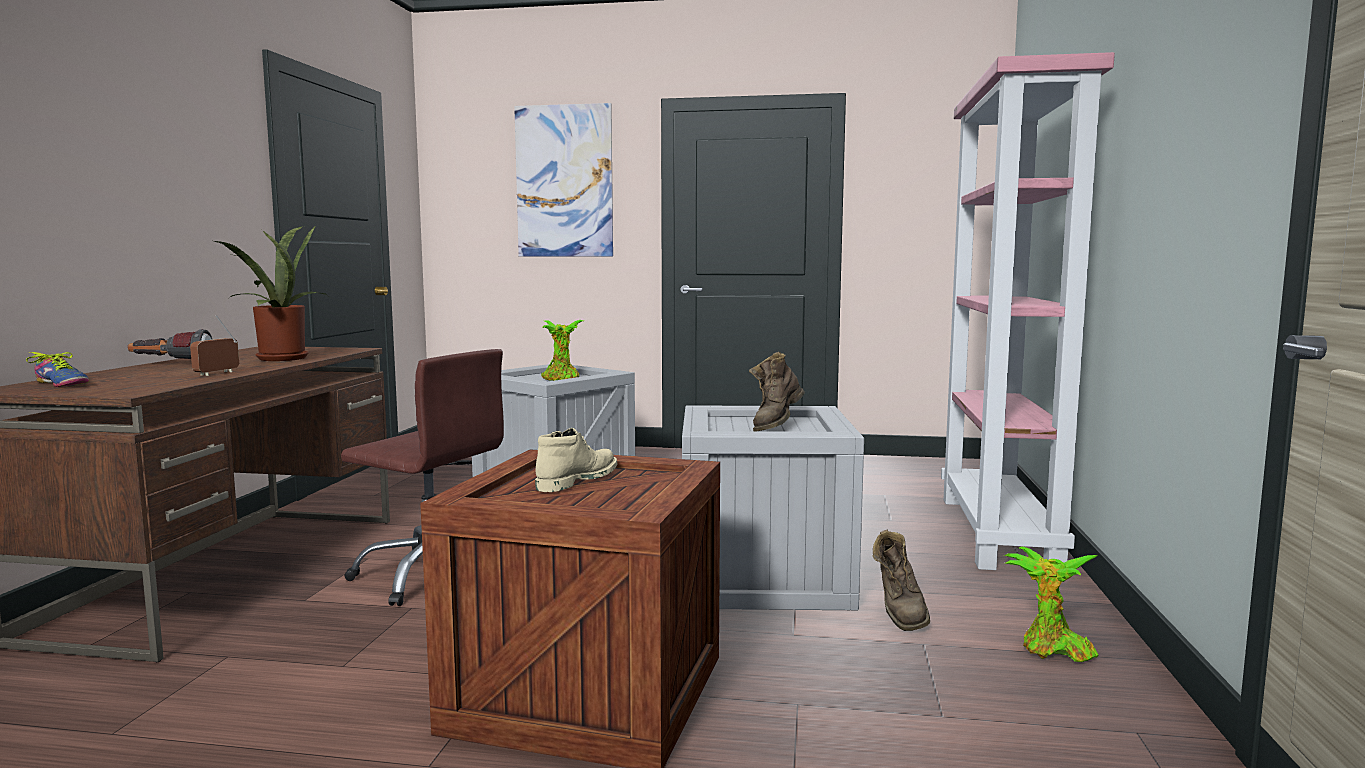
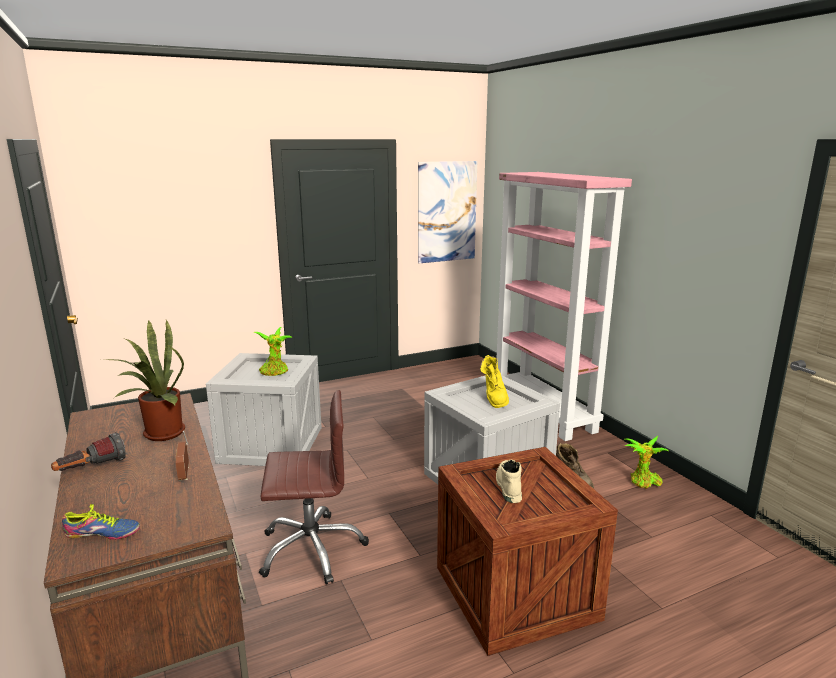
camera: 35 degrees left, 10 degrees up
picture [514,103,613,257] -> picture moved to [418,161,477,263]
brown boot [749,352,805,431] -> yellow boot [480,355,509,408]

